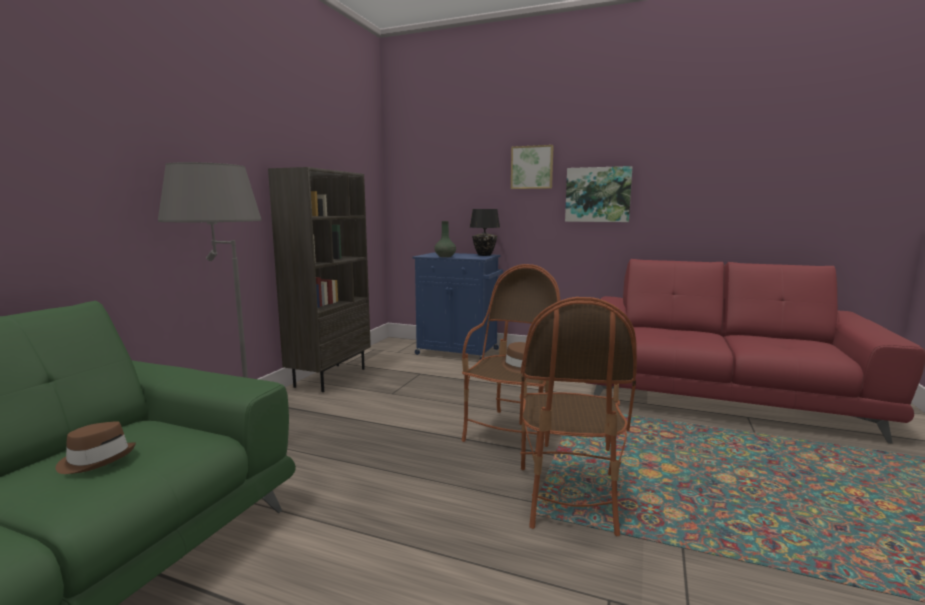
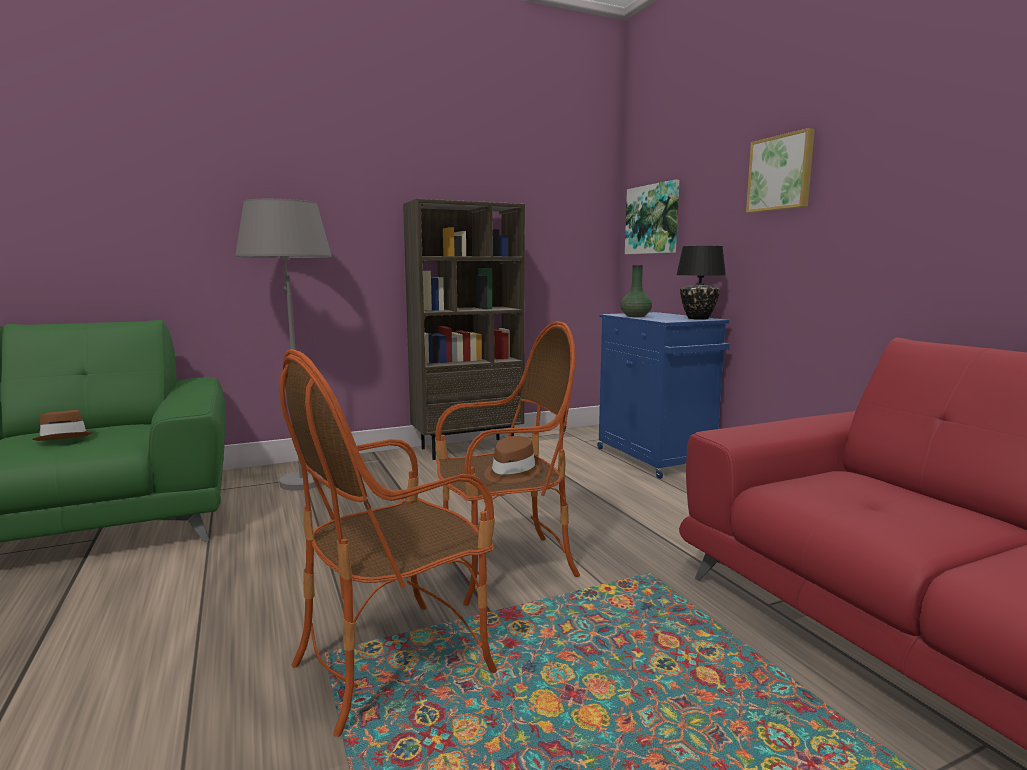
camera: 45 degrees right, 0 degrees up
picture [565,166,632,222] -> picture moved to [625,180,679,254]

